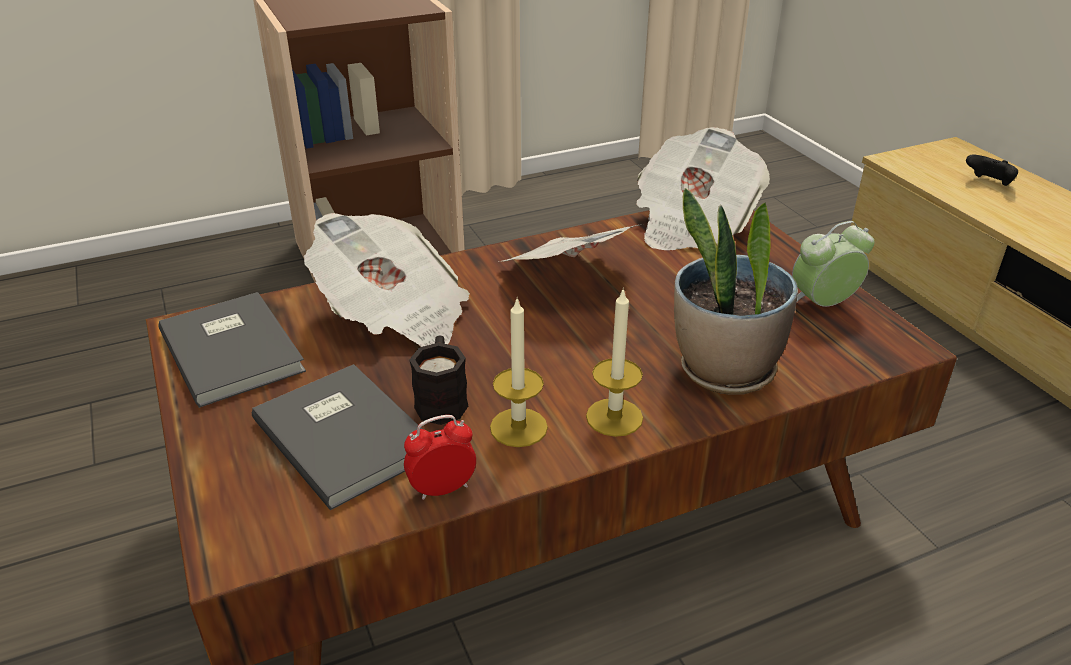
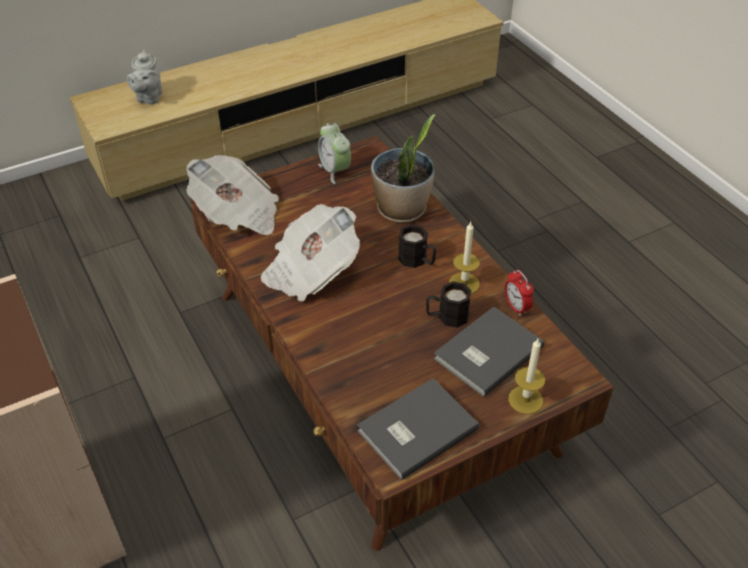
camera: 95 degrees left, 10 degrees up
newspaper [304,213,470,347] -> none
candle [586,287,643,437] -> candle moved to [508,339,545,414]
black game controller [966,154,1018,186] -> grey teapot [127,50,162,104]
none -> black mug [398,224,436,268]

